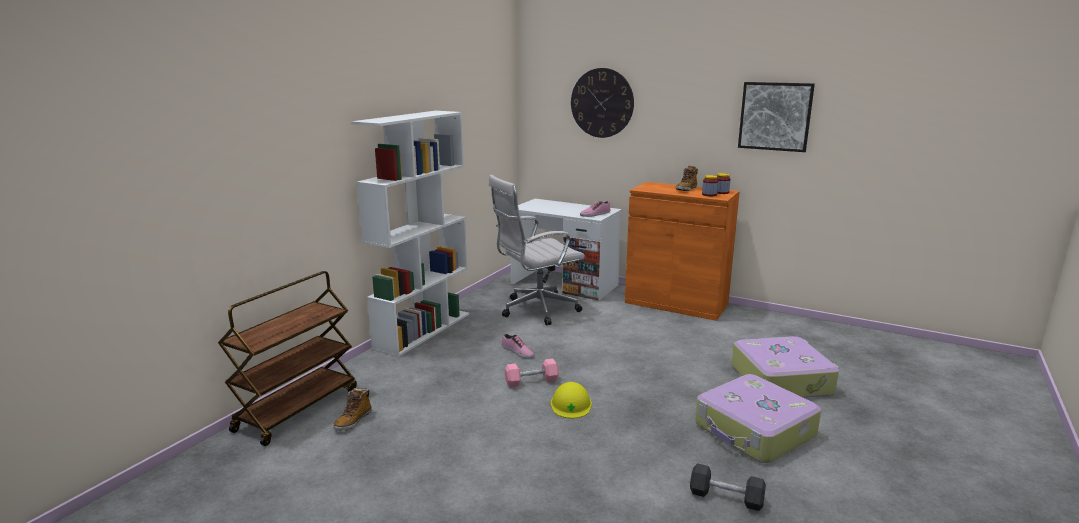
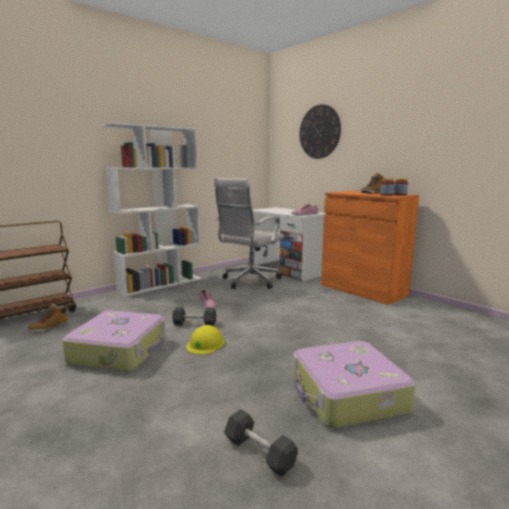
camera: 20 degrees right, 5 degrees down
white office chair [489,175,585,326] -> white office chair turned 45 degrees counterclockwise [214,178,284,289]
pink dumbbell [505,359,559,388] -> black dumbbell [172,307,216,326]
suitcase [732,336,839,398] -> suitcase moved to [62,311,166,372]
picture [738,82,815,152] -> none

